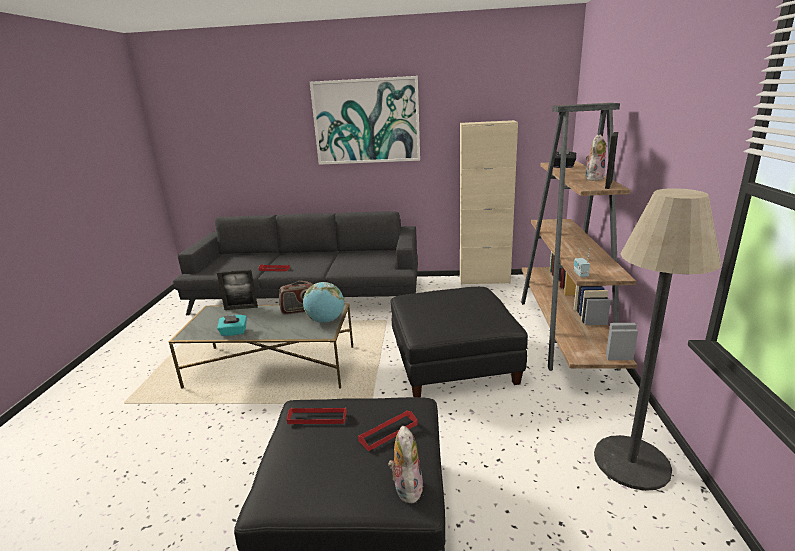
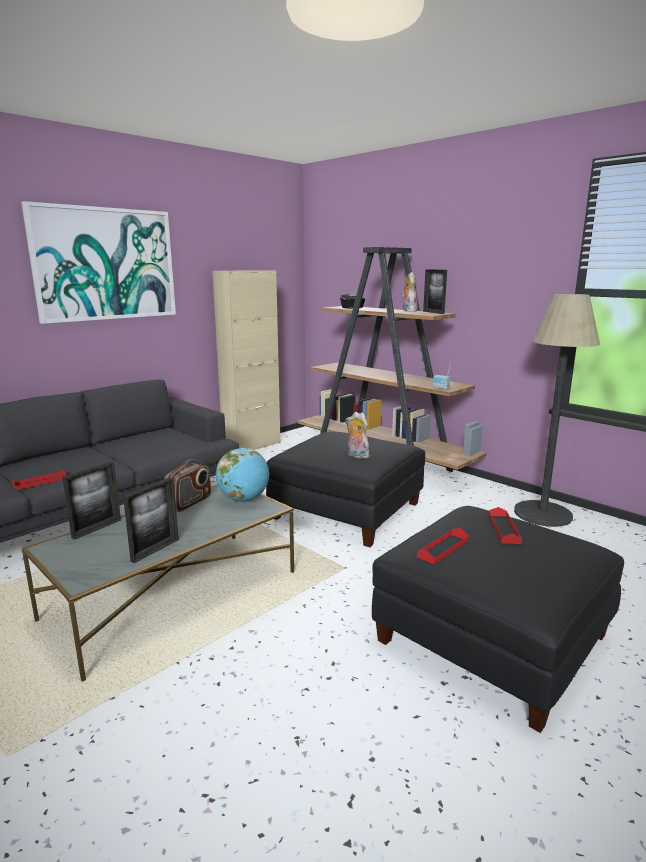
camera: 50 degrees left, 5 degrees down
turquoise tissue box [217,315,247,336] -> picture frame [123,477,179,563]
plush toy [388,426,423,504] -> plush toy moved to [345,412,369,459]

